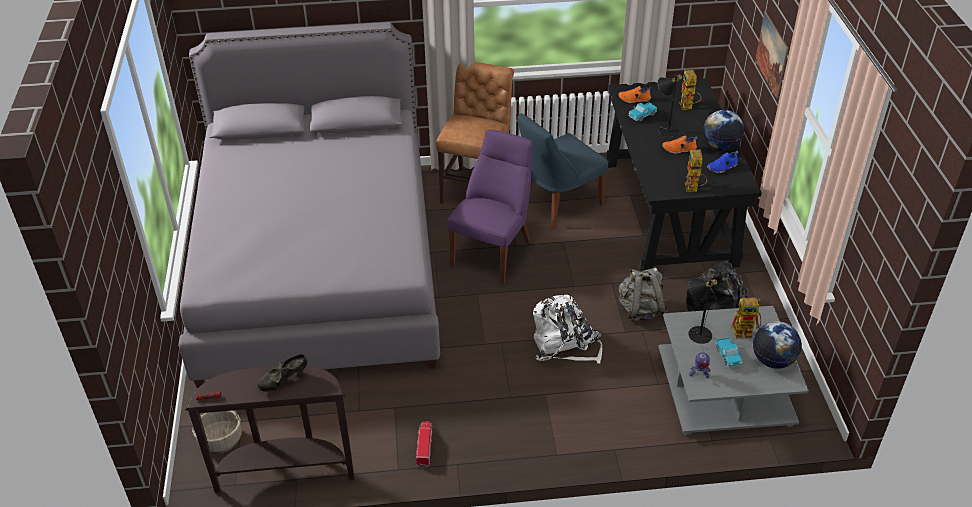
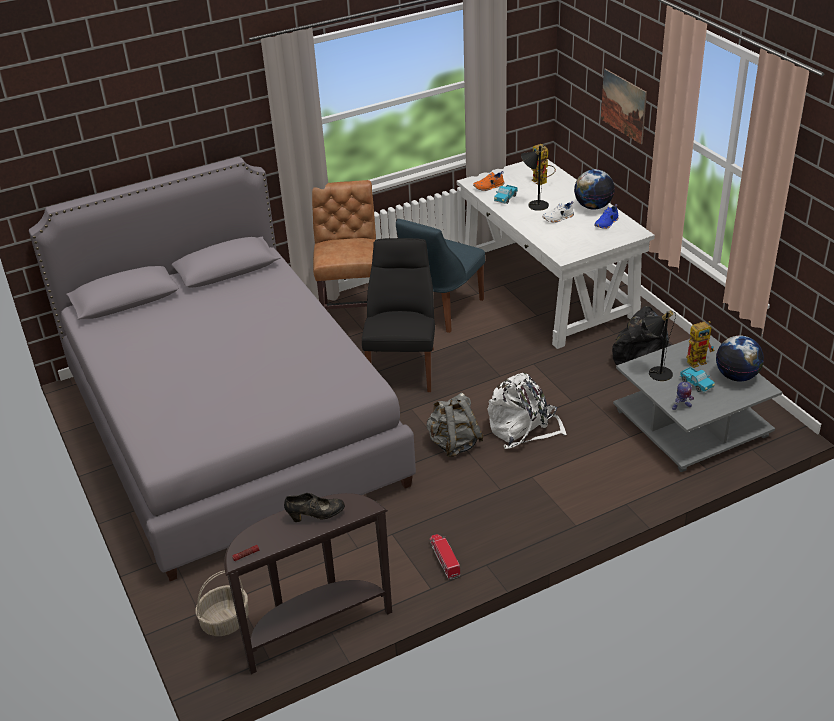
camera: 20 degrees left, 5 degrees down
black shoe [257,354,307,392] -> black shoe turned 135 degrees counterclockwise [284,493,345,522]
purple chair [447,129,533,283] -> black chair [362,238,435,392]
black desk [606,78,762,272] -> white desk [457,159,655,349]
grey backpack [619,267,668,322] -> grey backpack moved to [426,393,484,457]
orange shoe [662,135,697,154] -> white shoe [542,201,574,223]
toy robot [685,149,707,192] -> none

